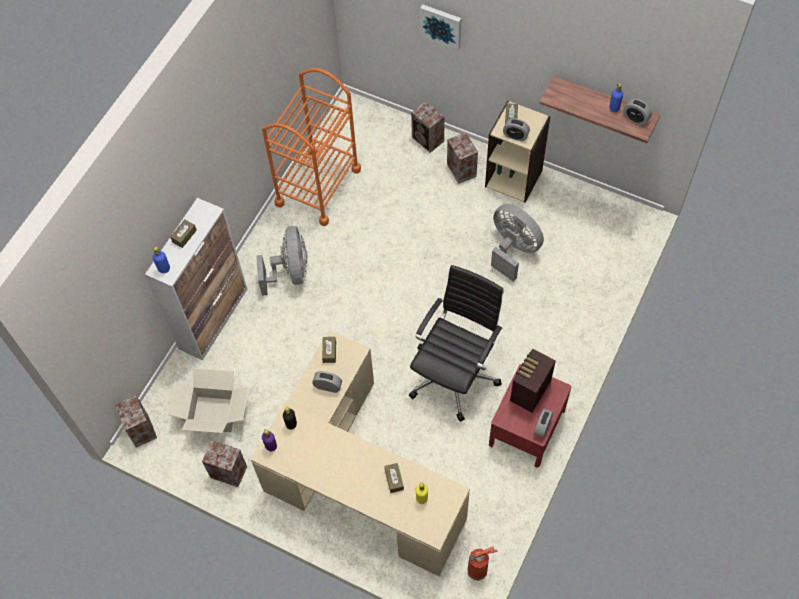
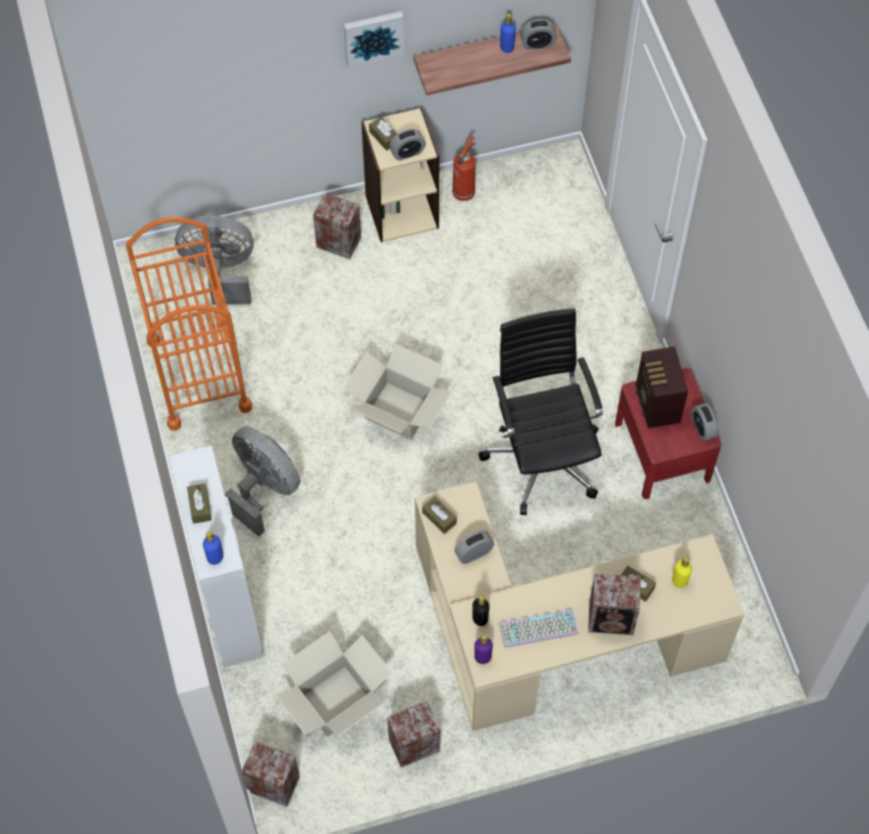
camera: 45 degrees left, 0 degrees up
speaker [411,101,445,153] -> speaker moved to [588,574,641,635]
picture [420,4,461,51] -> picture moved to [344,11,404,68]
fire extinguisher [467,547,497,581] -> fire extinguisher moved to [452,136,476,201]
grey fan [491,204,544,282] -> grey fan moved to [175,215,253,305]
none -> cardboard box [344,344,453,440]
none -> keyboard [499,609,579,648]

